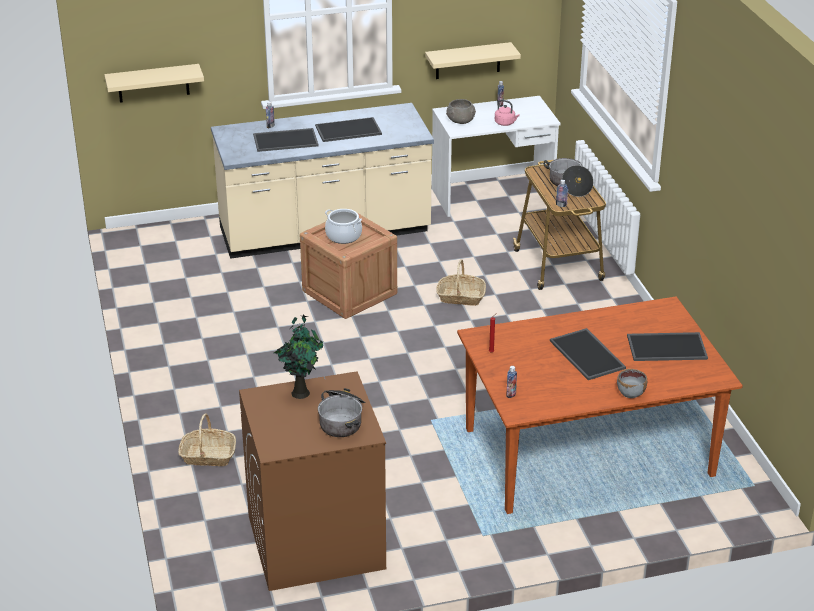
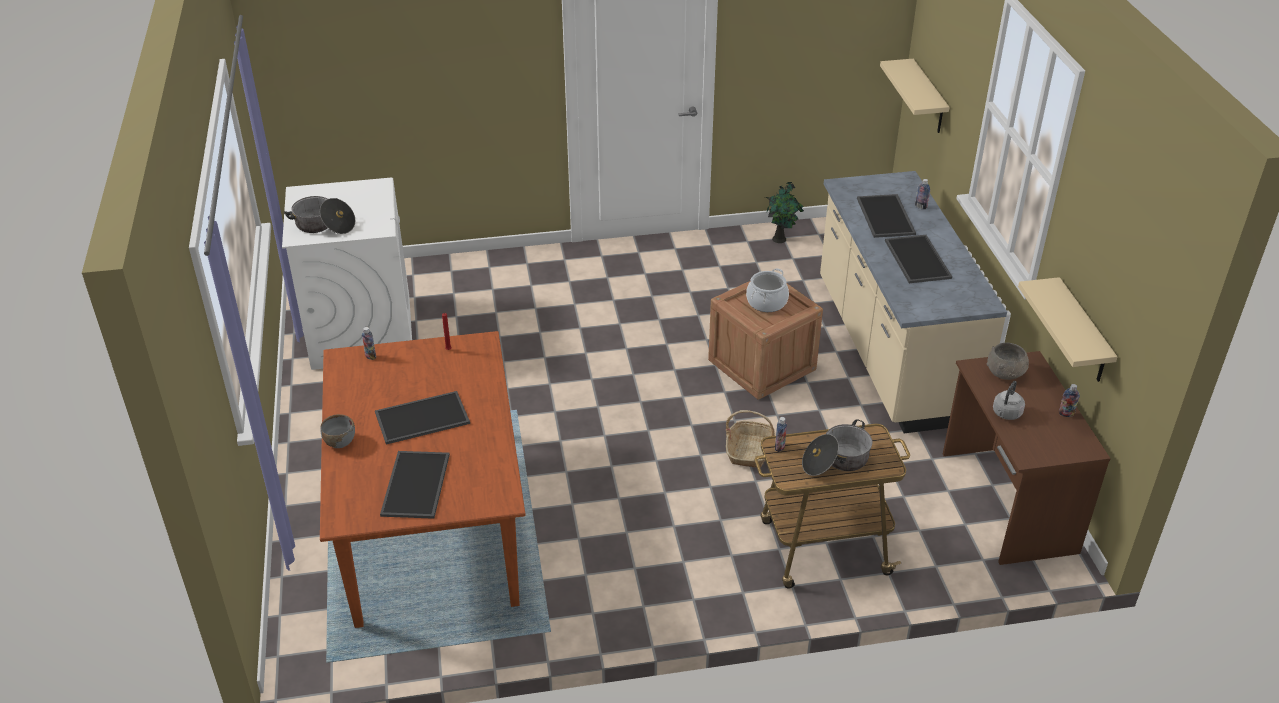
camera: 95 degrees right, 5 degrees up
basket [178,413,236,466] -> none
brown washing machine [239,371,386,591] -> white washing machine [282,178,412,370]
potted plant [274,315,323,399] -> potted plant moved to [765,182,804,243]
white desk [432,96,561,217] -> brown desk [943,351,1111,565]
pink kettle [495,100,520,126] -> grey kettle [993,381,1025,420]

